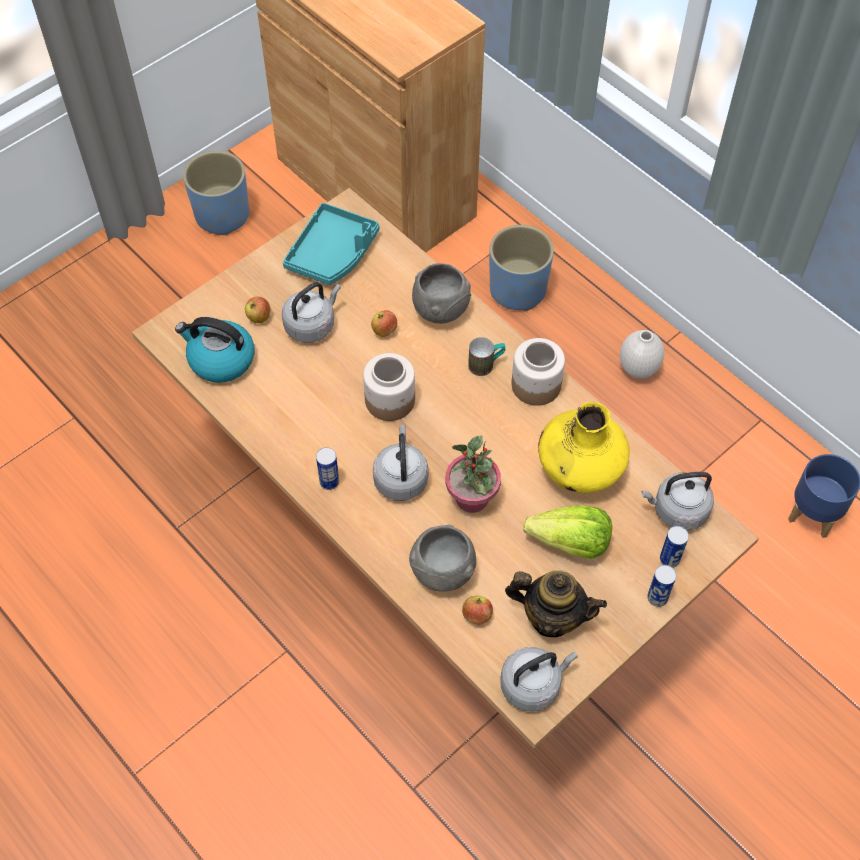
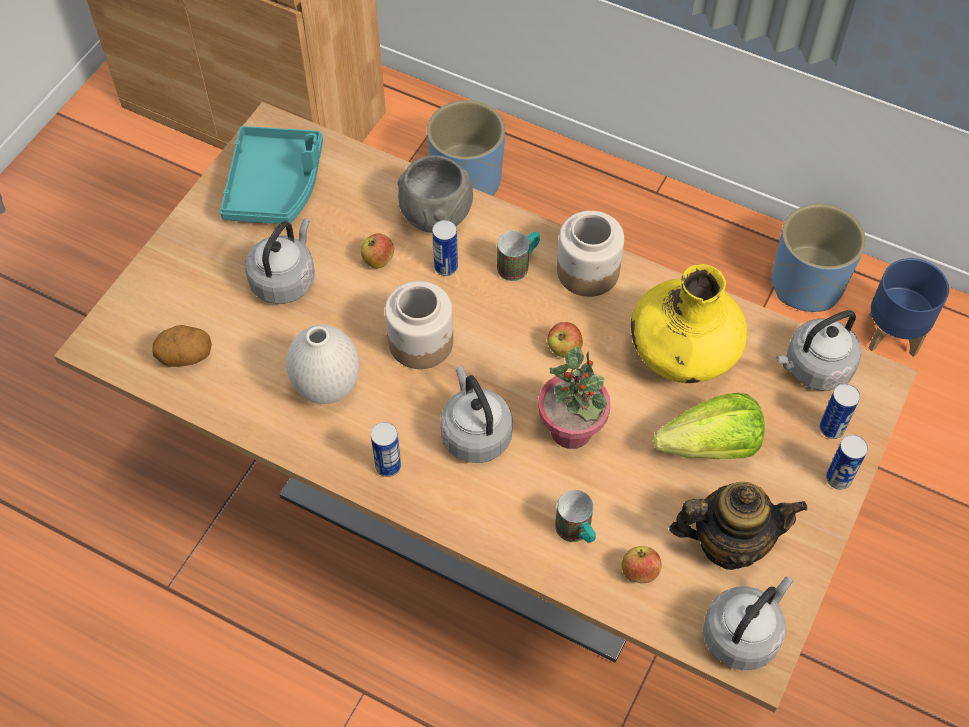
camera: 20 degrees left, 0 degrees up
kettle [175,317,254,383] -> potato [152,325,212,367]
blue planter [183,151,249,235] -> blue planter moved to [772,204,866,312]
apple [245,296,271,323] -> apple moved to [547,322,583,358]
grey bowl [409,525,476,592] -> mug [555,490,596,543]
white vase [620,330,664,379] -> white vase moved to [286,325,360,404]
none -> can [432,220,458,276]

